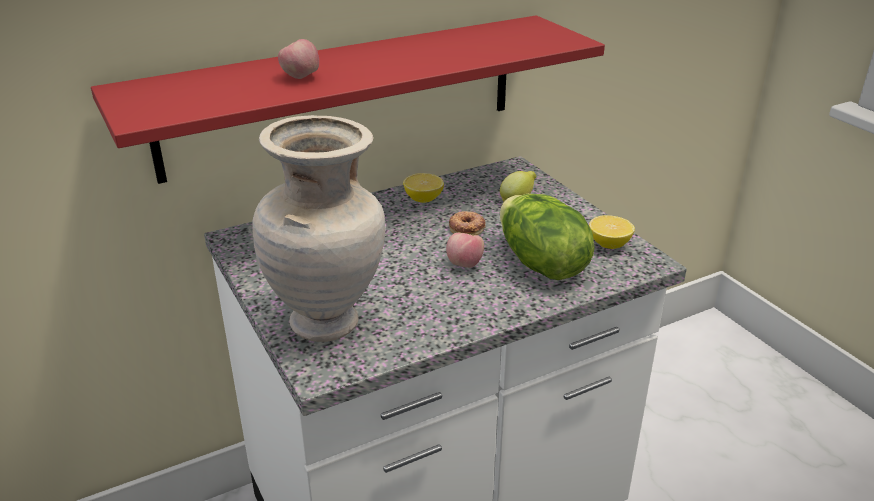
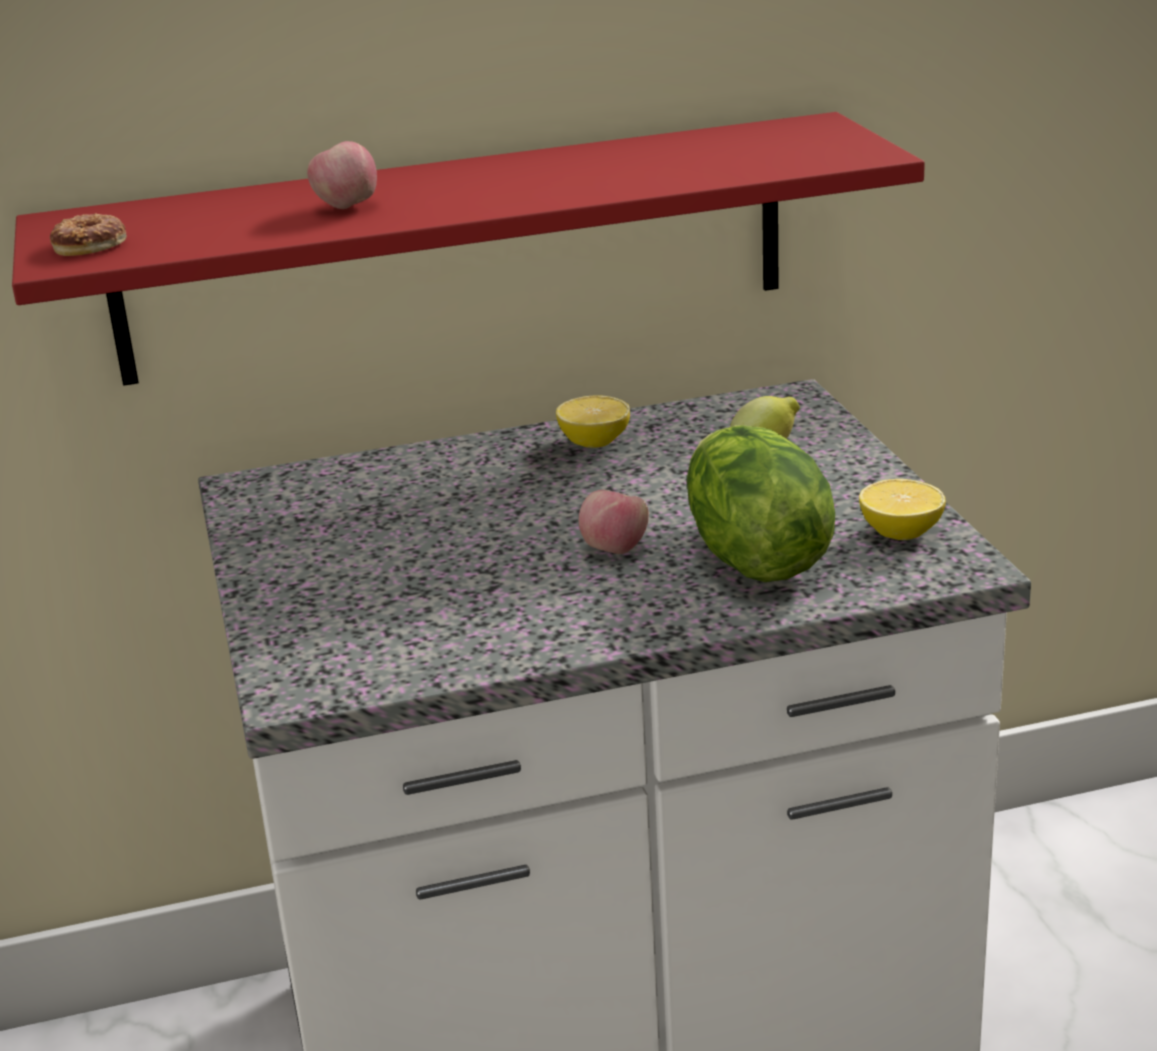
camera: 15 degrees right, 5 degrees down
beige vase [252,115,385,342] -> none
donut [449,211,486,235] -> donut moved to [50,213,127,256]

